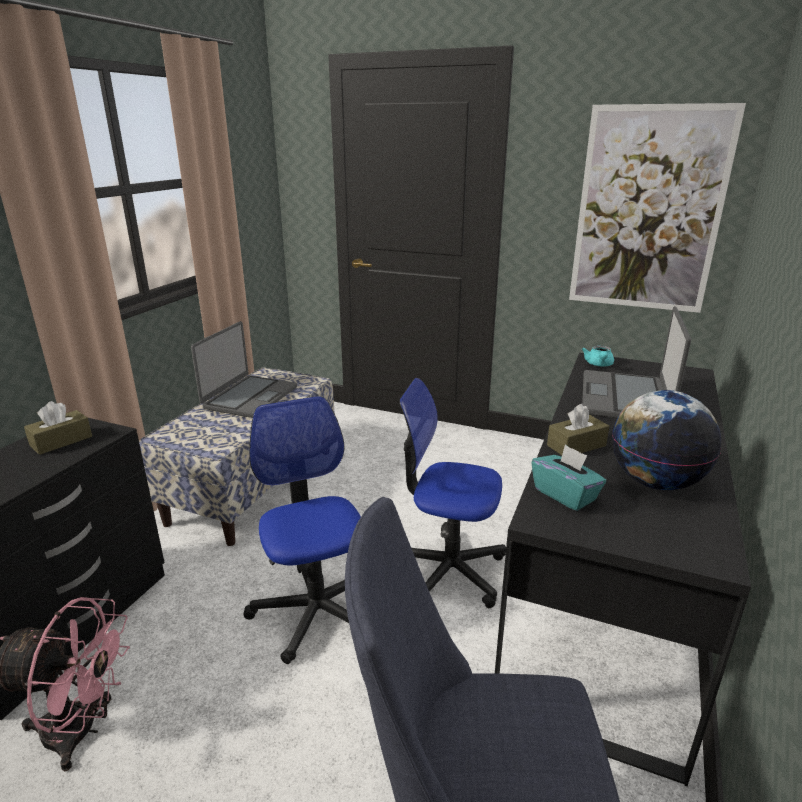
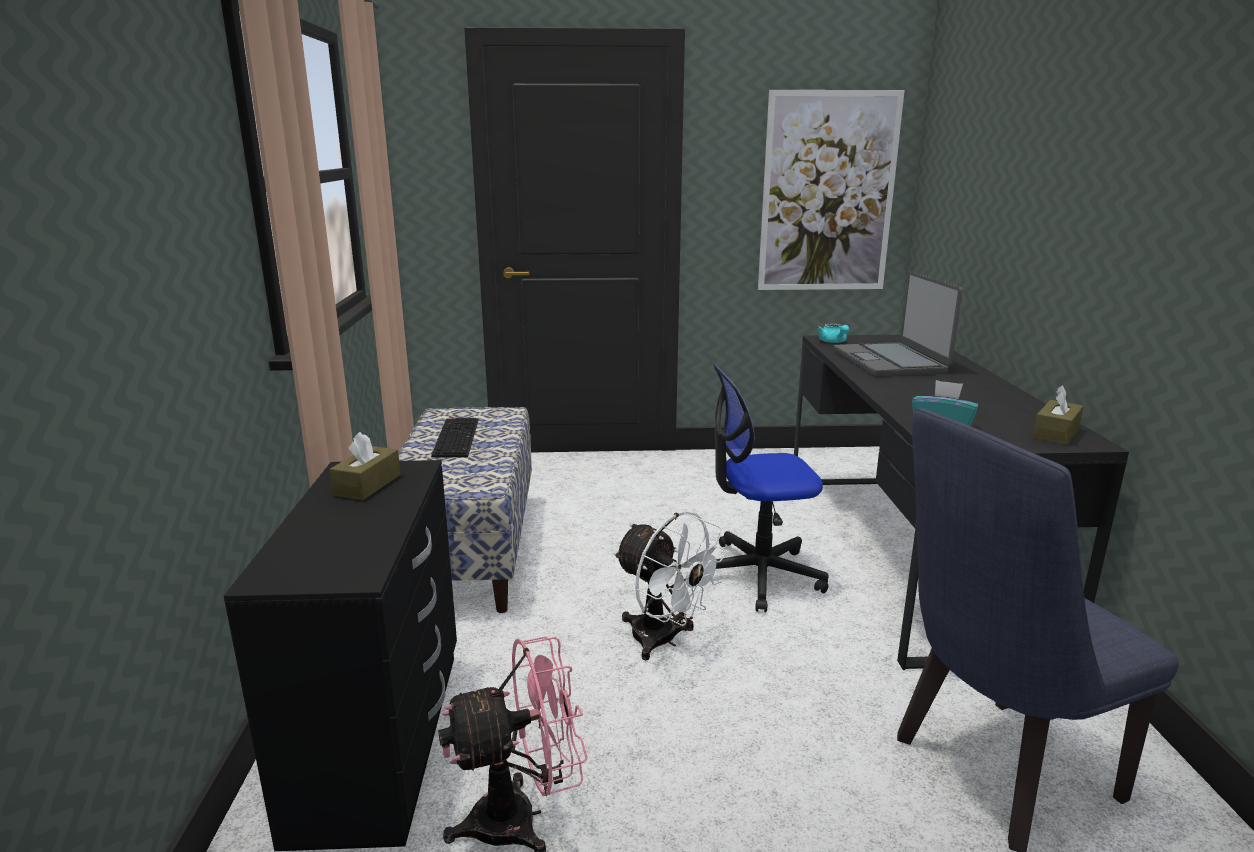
camera: 25 degrees left, 5 degrees down
laptop [191,321,297,418] -> keyboard [431,418,479,458]
office chair [243,396,361,664] -> white fan [614,511,728,661]
brown tissue box [547,404,609,455] -> brown tissue box moved to [1032,385,1084,445]
globe [612,390,721,490] -> none

